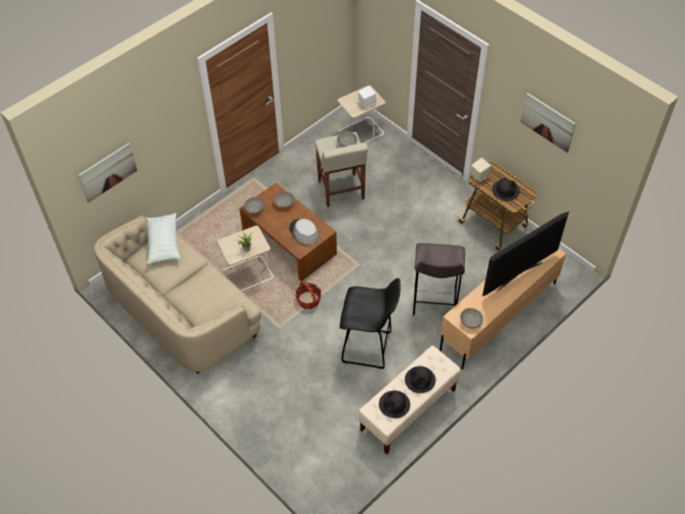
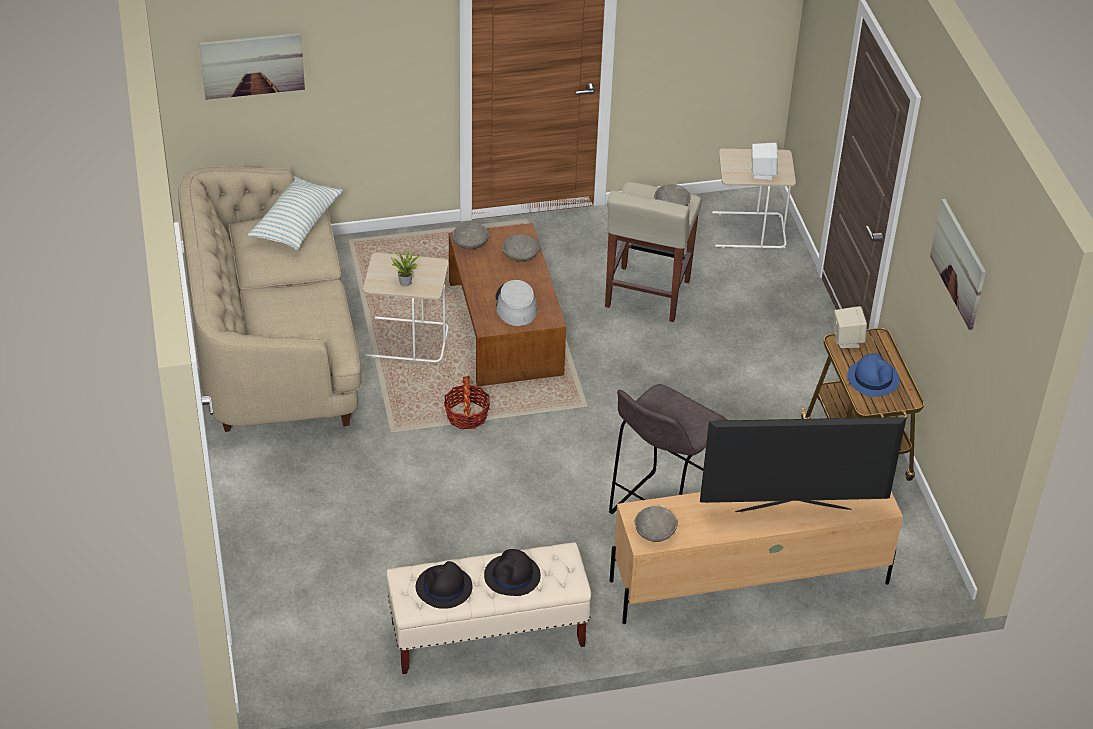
camera: 30 degrees right, 10 degrees down
black stool [340,278,401,369] -> none
black hat [492,178,520,201] -> blue hat [847,353,900,397]

